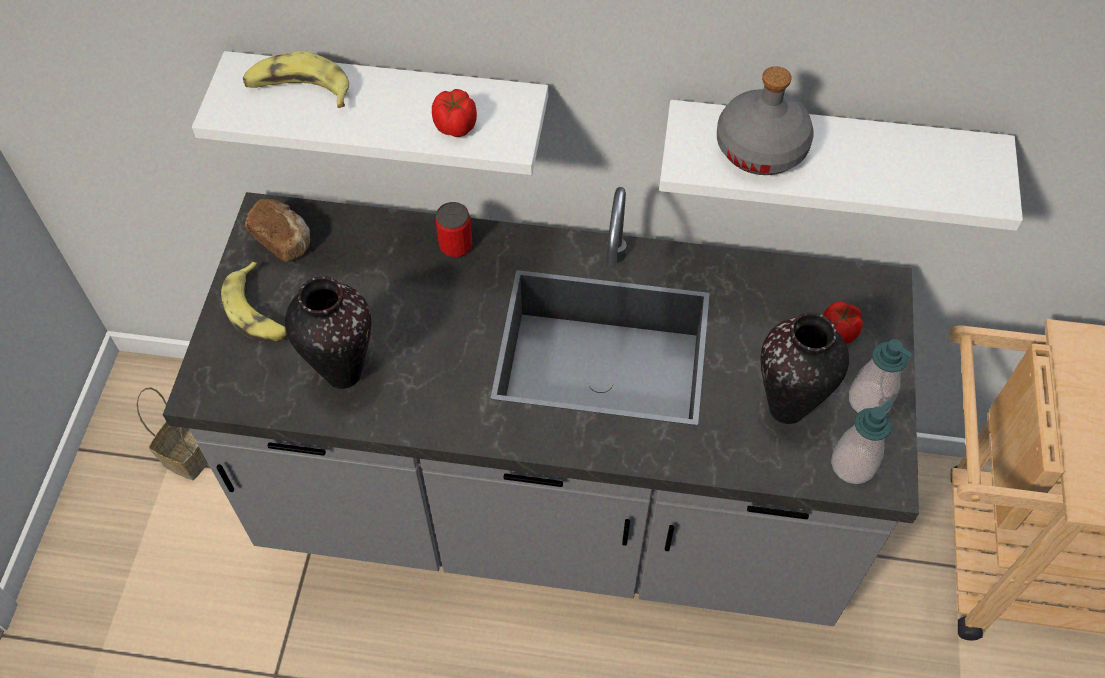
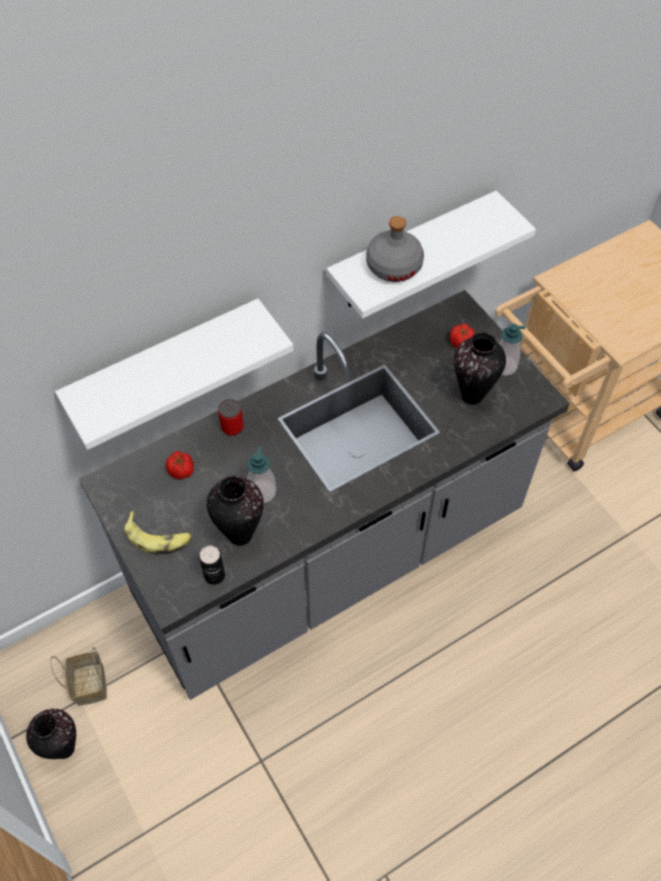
camera: 40 degrees left, 0 degrees up
banana [243,51,349,108] -> none
bread [245,198,311,262] -> none
tomato [432,89,477,137] -> tomato moved to [166,451,194,479]
soap dispenser [831,400,893,484] -> soap dispenser moved to [247,446,276,503]
none -> vase [26,709,76,759]
none -> can [199,545,225,585]

